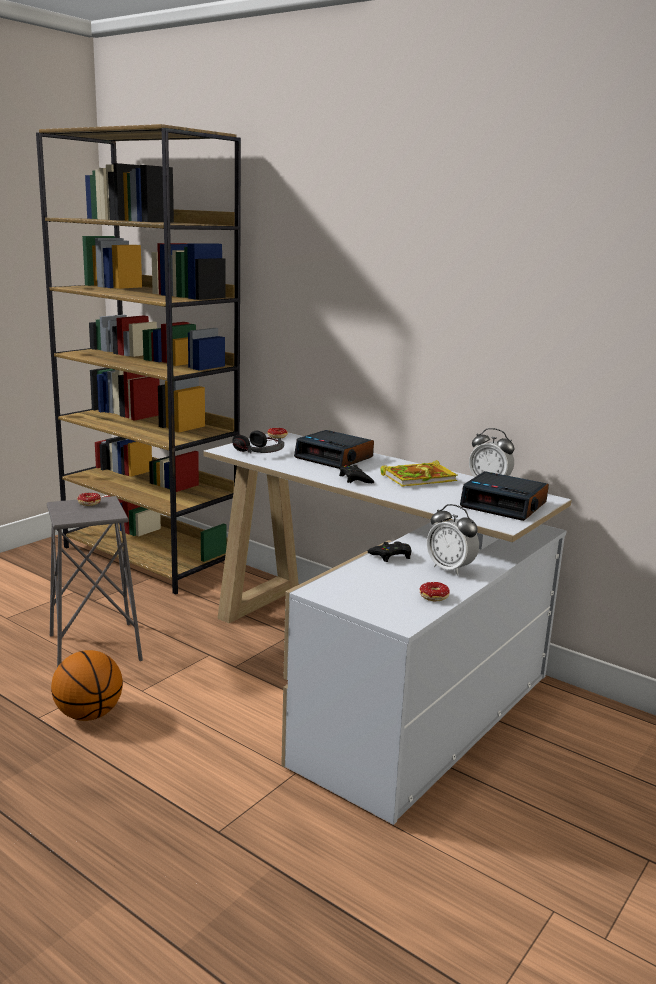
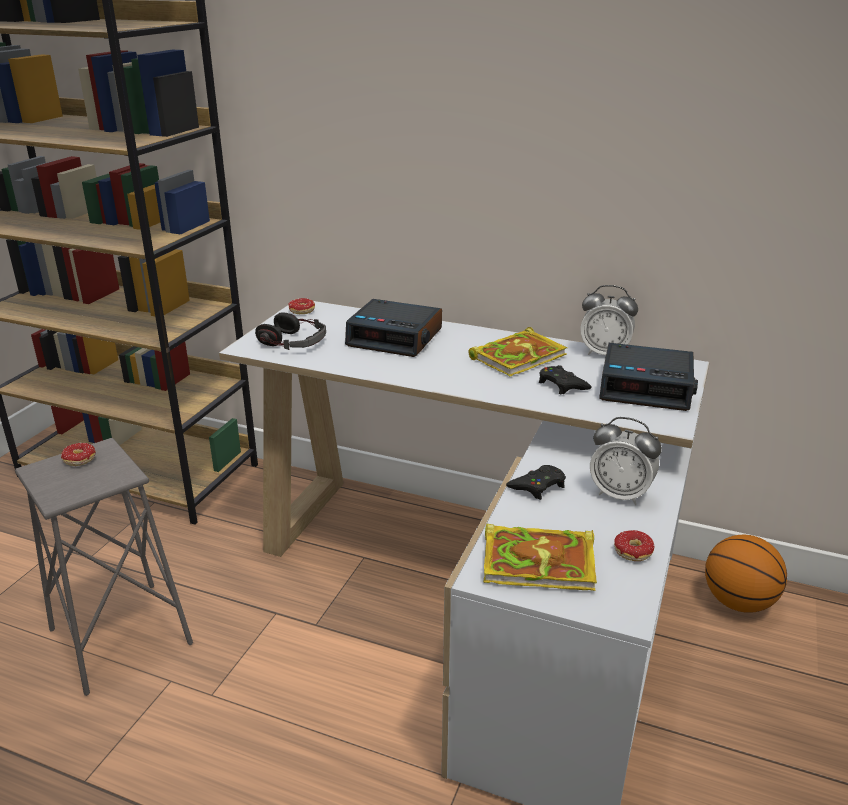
camera: 15 degrees left, 10 degrees up
basketball [51,650,123,721] -> basketball moved to [705,535,787,613]
black game controller [339,465,374,483] -> black game controller moved to [539,365,592,394]
none -> book [483,524,597,591]

